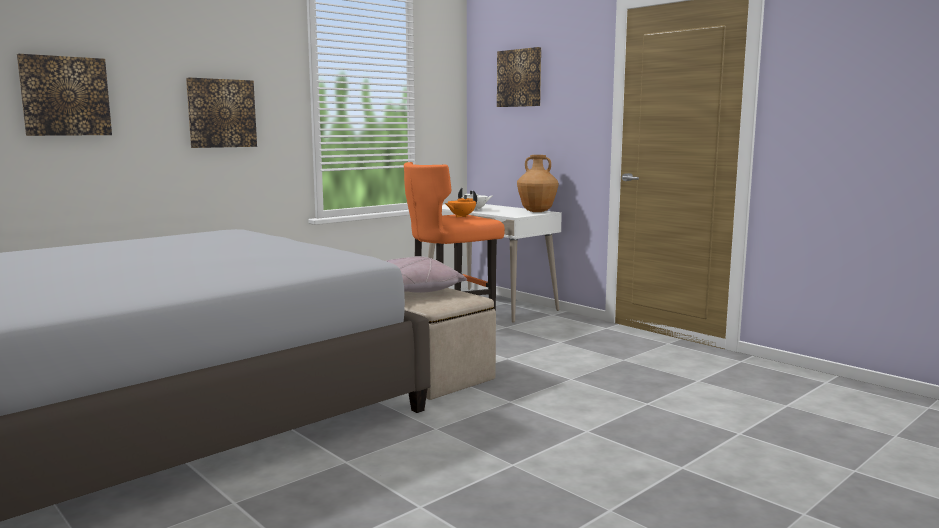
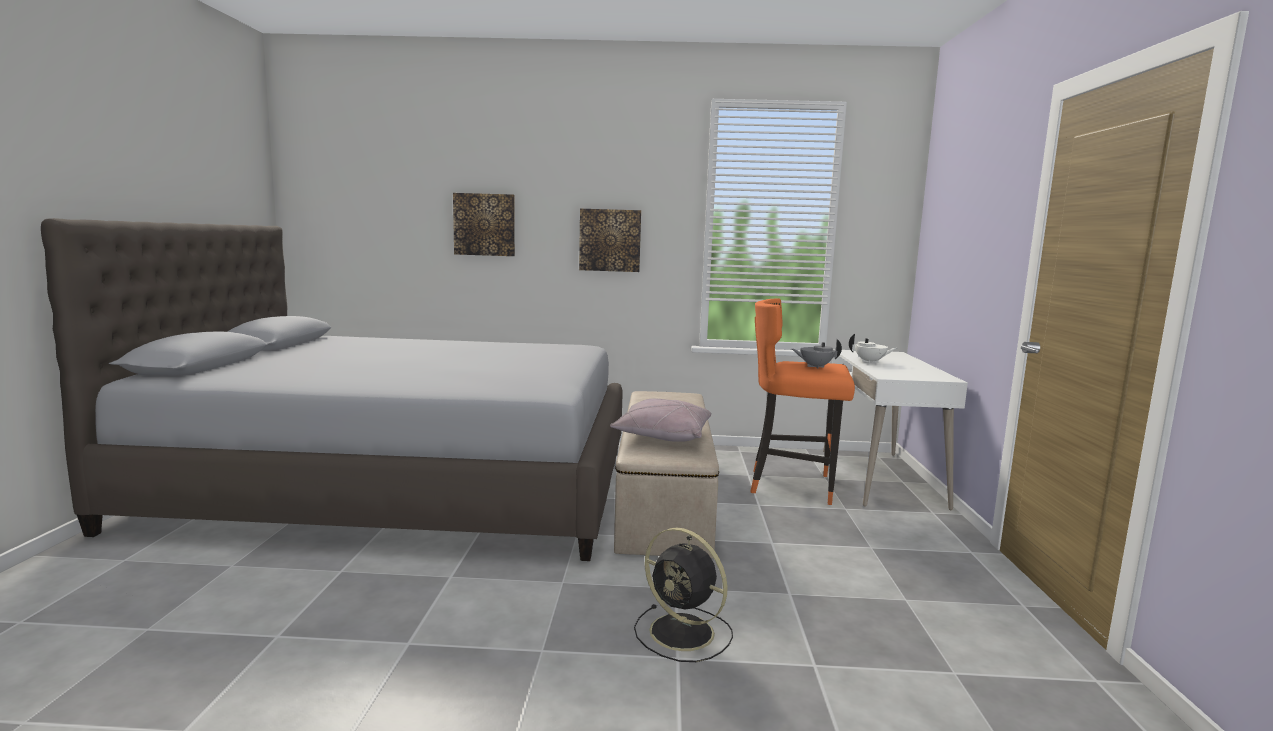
camera: 45 degrees right, 0 degrees up
orange teapot [445,191,477,217] -> grey teapot [792,339,842,368]
picture [497,47,541,107] -> none
brown vase [517,155,559,212] -> none
none -> black fan [634,527,733,662]

